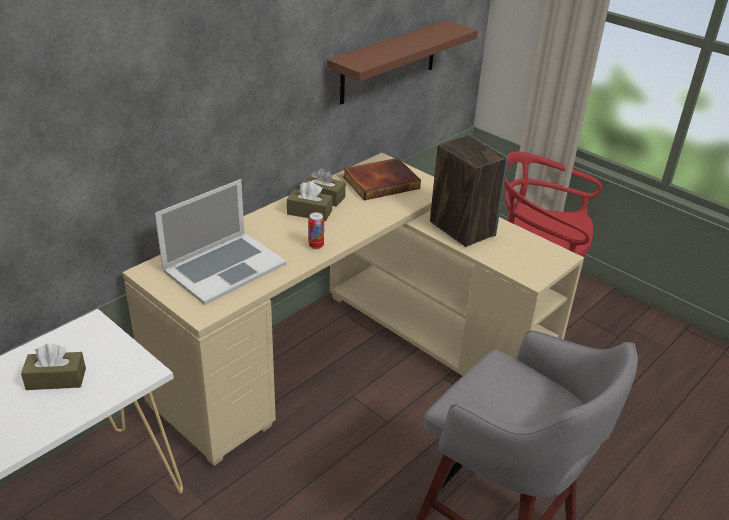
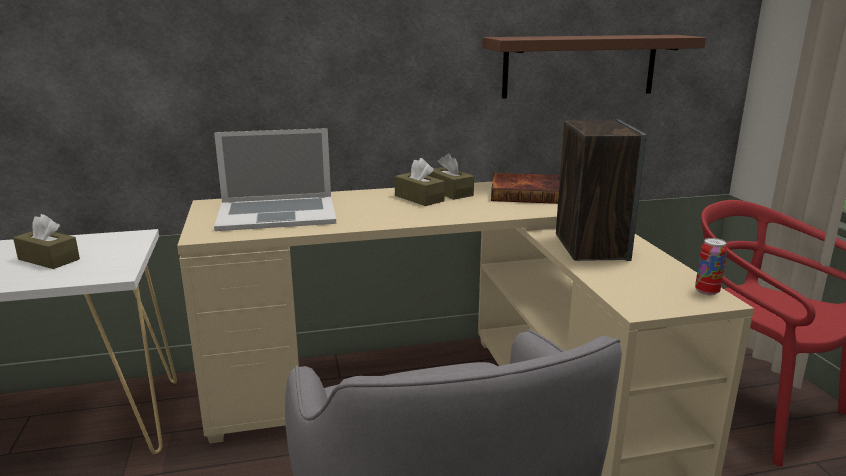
camera: 35 degrees right, 15 degrees down
can [308,212,324,249] -> can moved to [695,238,727,295]

